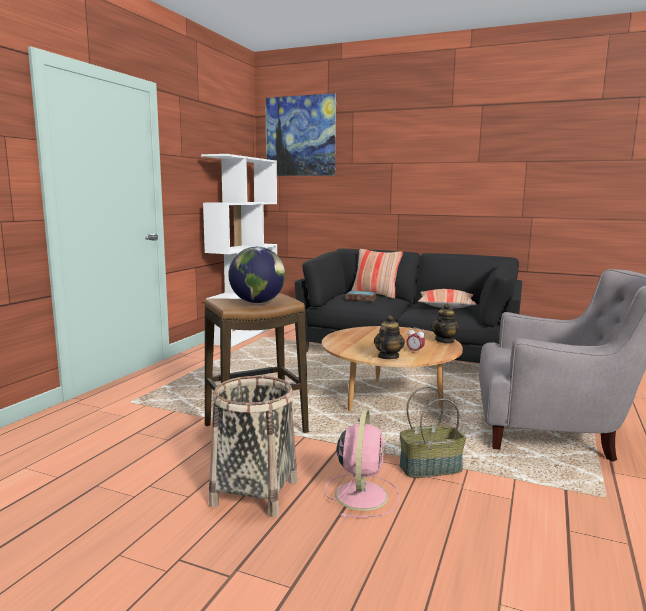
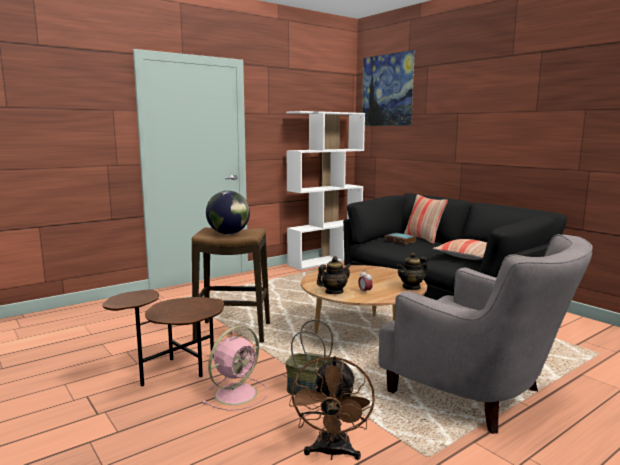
camera: 30 degrees right, 0 degrees up
basket [209,376,298,517] -> brown side table [102,290,224,386]
none -> brown fan [289,356,375,460]

